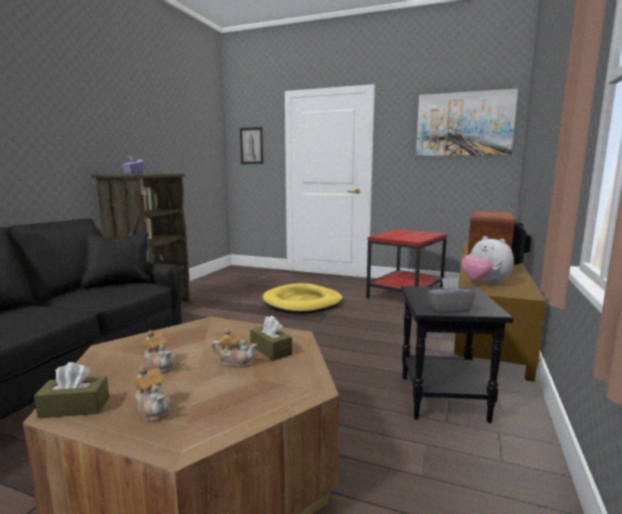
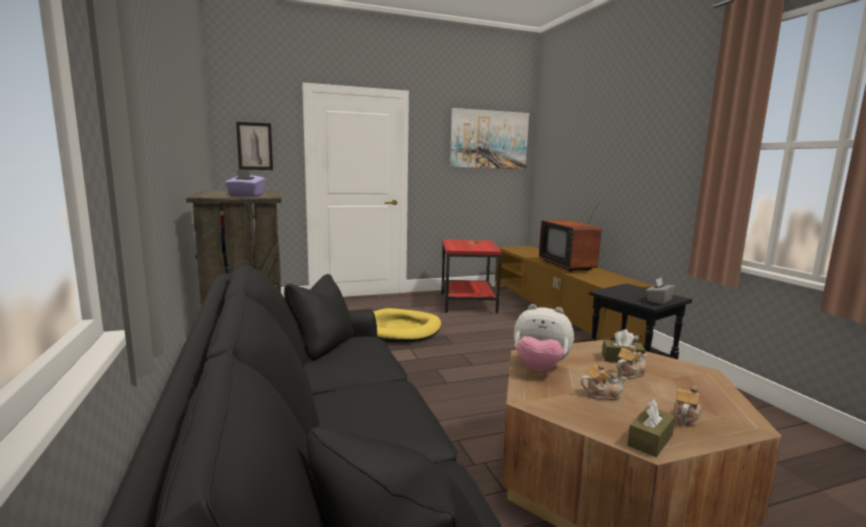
camera: 40 degrees left, 0 degrees up
teapot [133,366,171,422] -> teapot turned 60 degrees counterclockwise [671,385,701,427]
plush toy [462,236,514,284] -> plush toy moved to [514,304,574,371]

